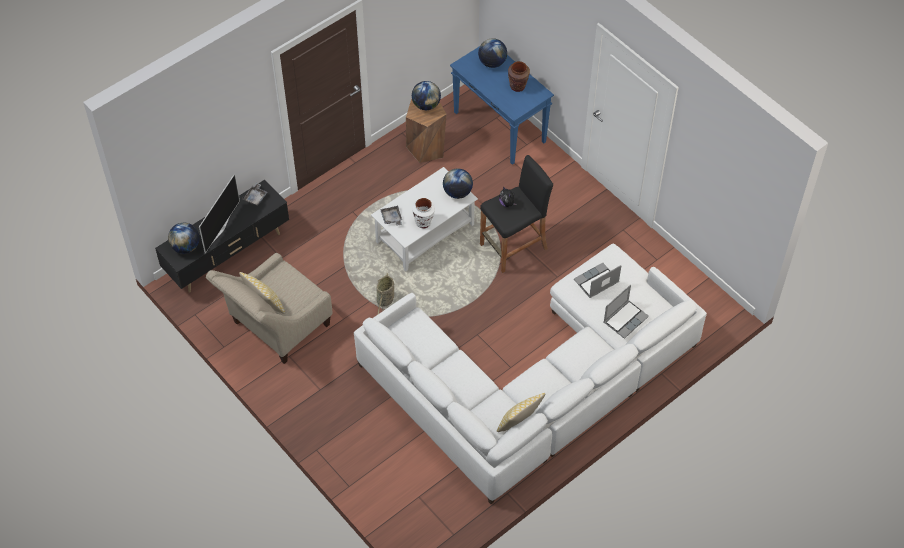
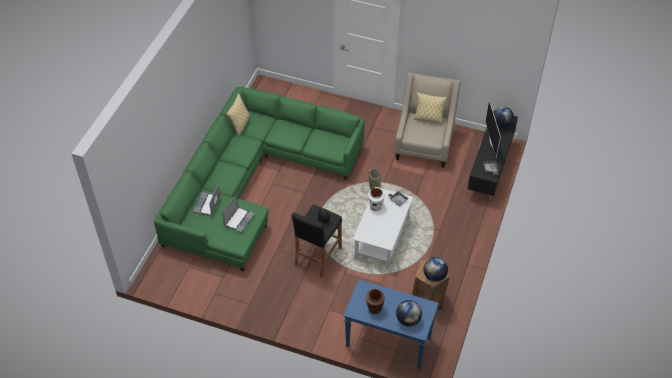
camera: 150 degrees right, 5 degrees down
white sofa [354,244,707,504] -> green sofa [154,86,365,272]
globe [443,169,473,199] -> none

